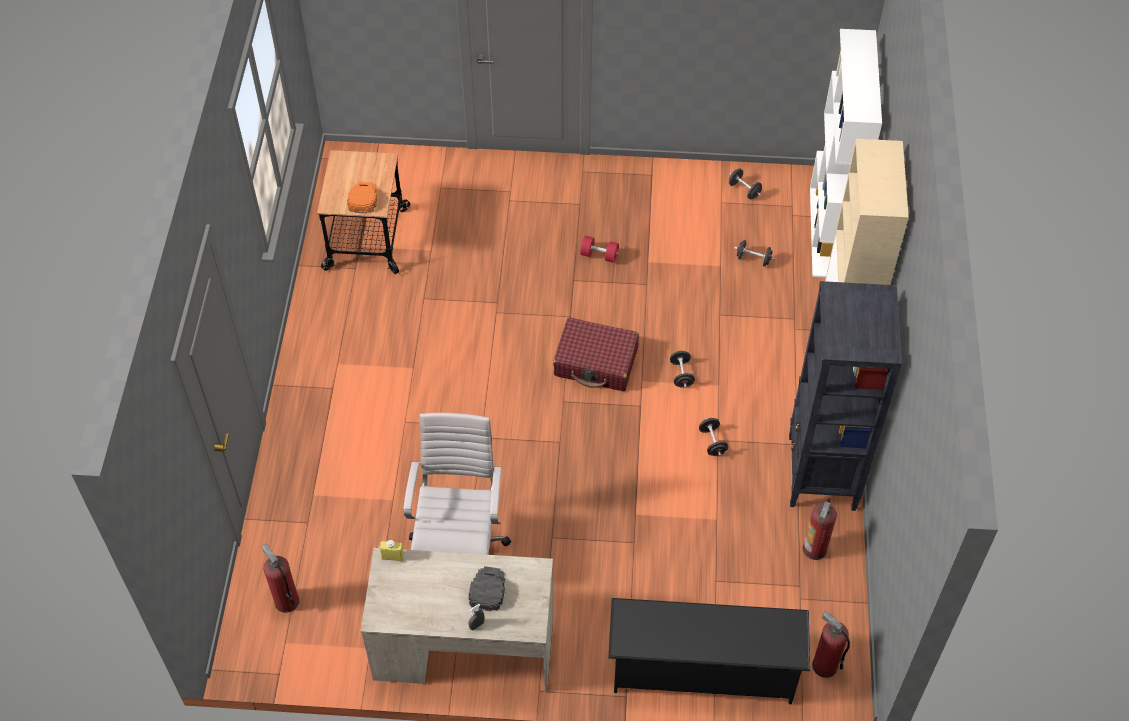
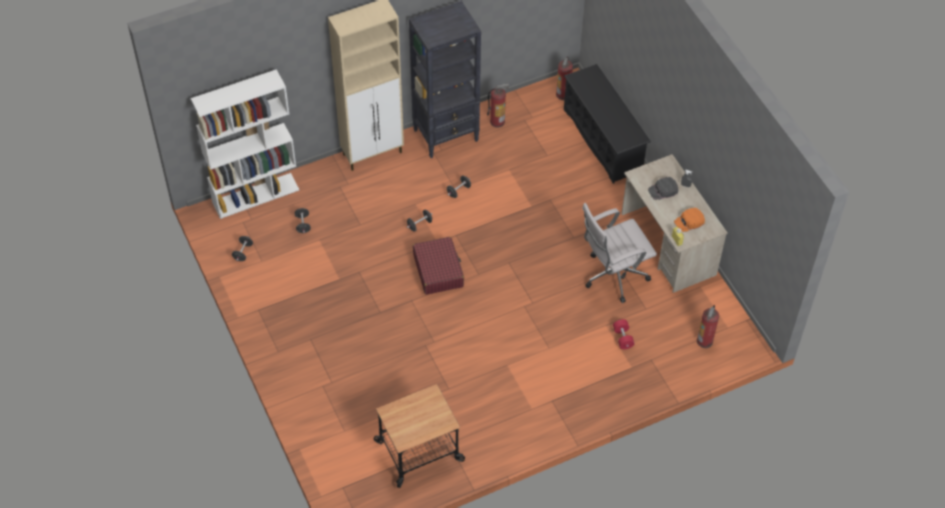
camera: 120 degrees left, 0 degrees up
orange cap [347,182,377,213] -> orange cap moved to [674,207,705,232]
red dumbbell [580,236,619,263] -> red dumbbell moved to [613,319,635,349]

